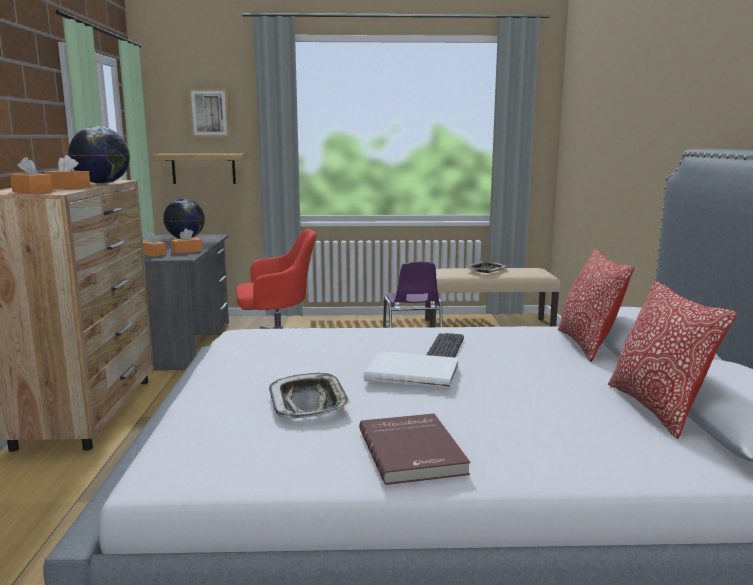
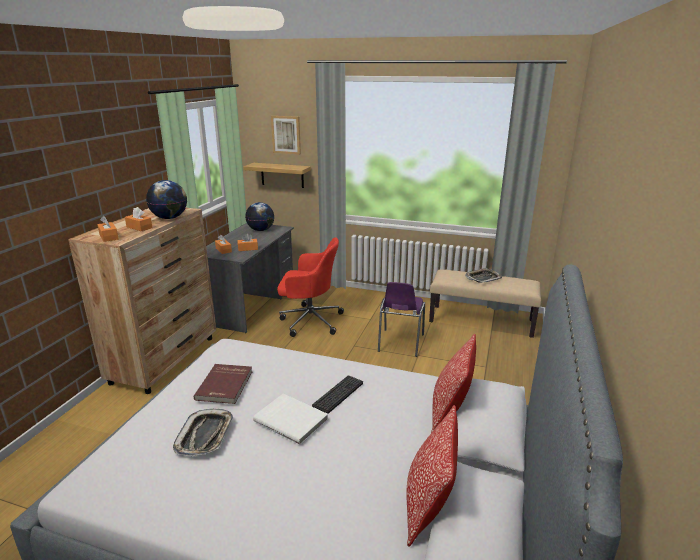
camera: 20 degrees right, 10 degrees up
red book [359,414,470,485] -> red book moved to [194,364,252,404]

